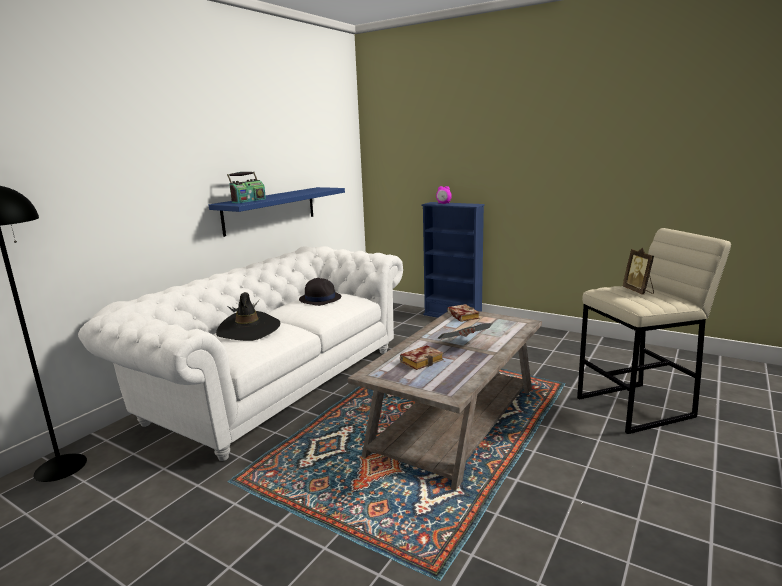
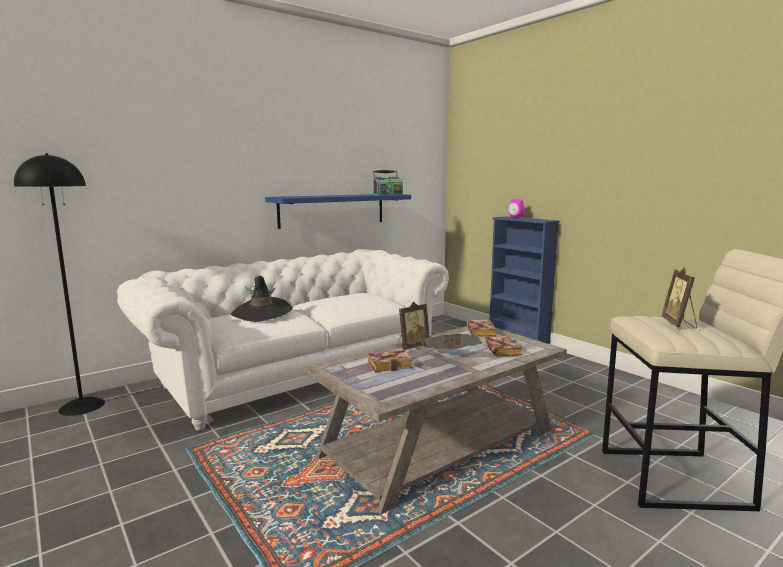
camera: 20 degrees right, 5 degrees down
radio [227,172,266,203] -> radio moved to [373,170,403,195]
black hat [299,278,341,306] -> none
none -> picture frame [397,301,430,350]
none -> book [484,336,522,357]

